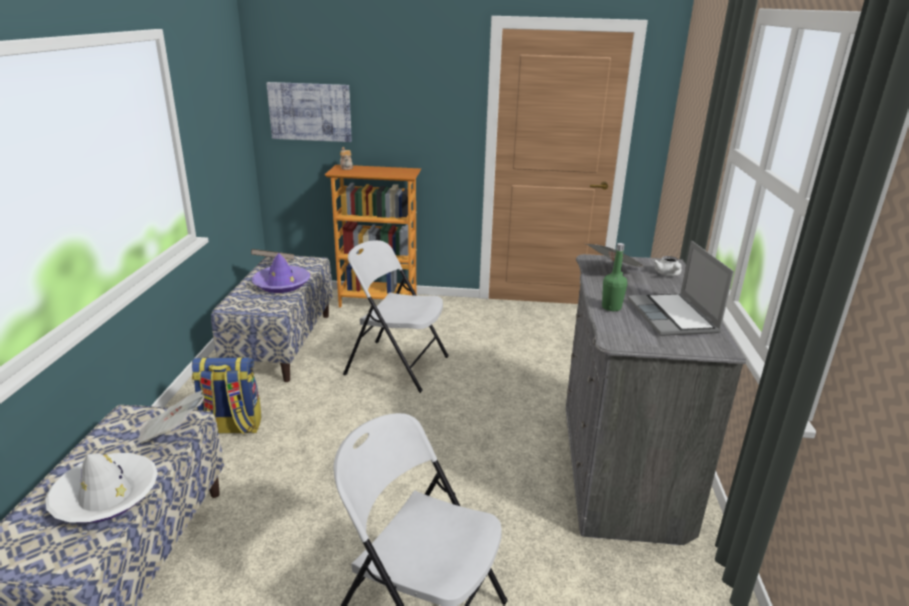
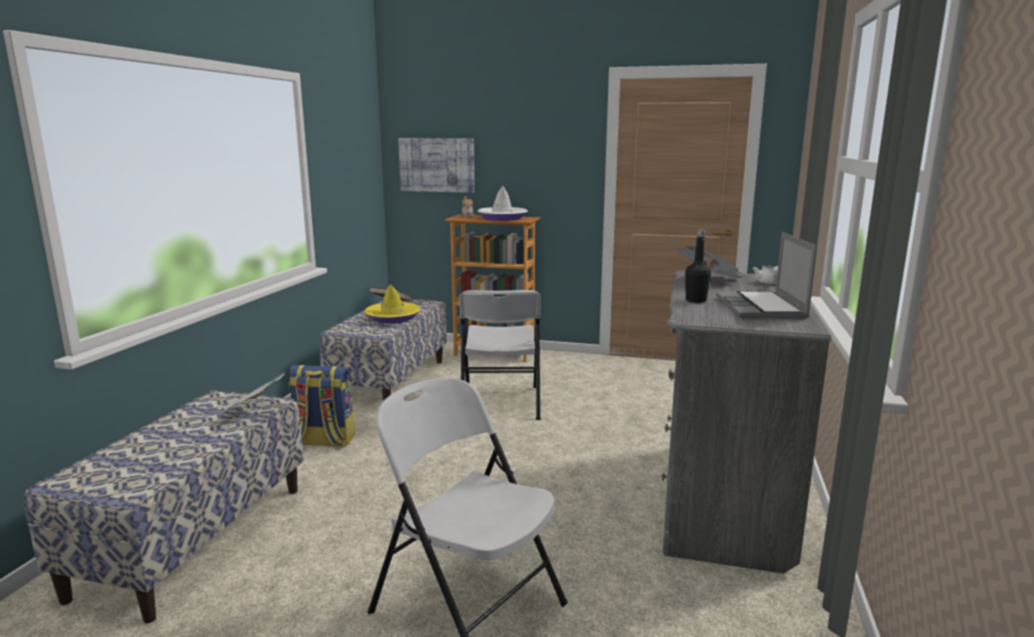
camera: 10 degrees right, 10 degrees down
white hat [45,453,158,523] -> white hat moved to [477,186,528,221]
purple hat [252,253,310,293] -> yellow hat [364,284,421,323]
white chair [343,240,449,393] -> white chair turned 120 degrees counterclockwise [459,290,541,420]
green bottle [602,243,627,311] -> black bottle [685,229,711,303]

